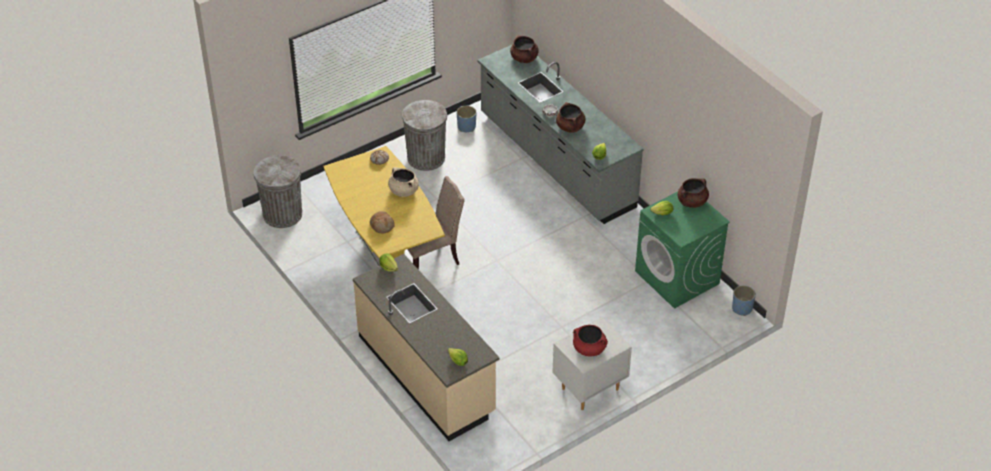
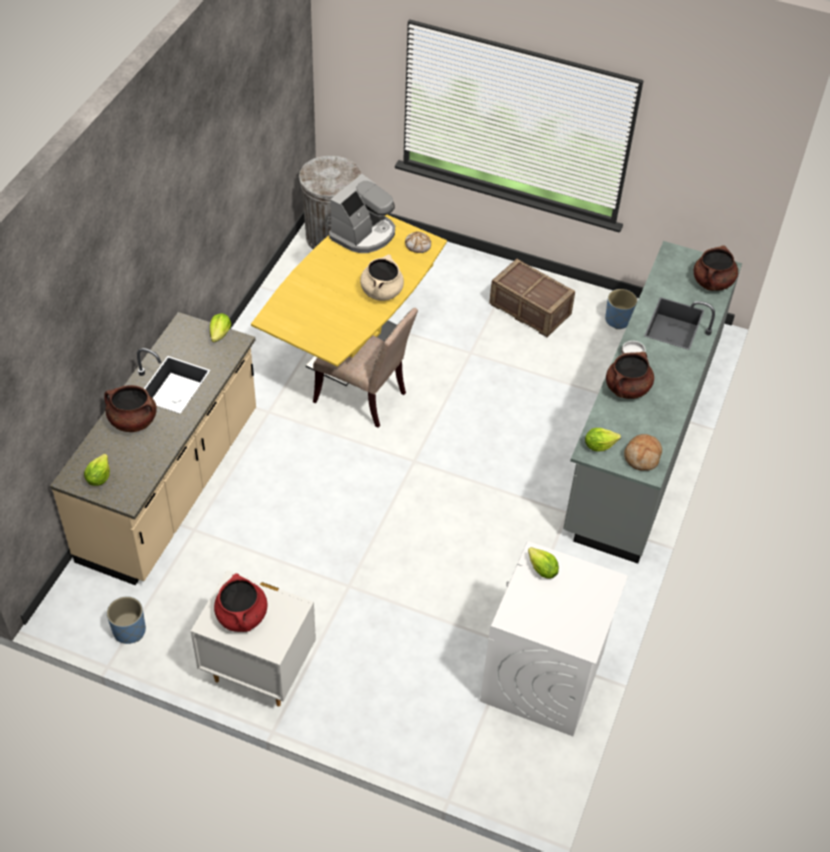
camera: 55 degrees right, 5 degrees up
bread [370,211,395,233] -> bread moved to [624,434,662,471]
grey trash can [402,100,447,171] -> crate [489,259,575,337]
green washing machine [635,191,730,309] -> white washing machine [480,541,628,736]
brown cooking pot [678,178,709,208] -> brown cooking pot moved to [104,385,157,432]
blue planter [732,285,756,316] -> blue planter moved to [107,596,146,644]
none -> coffee machine [329,174,395,253]

